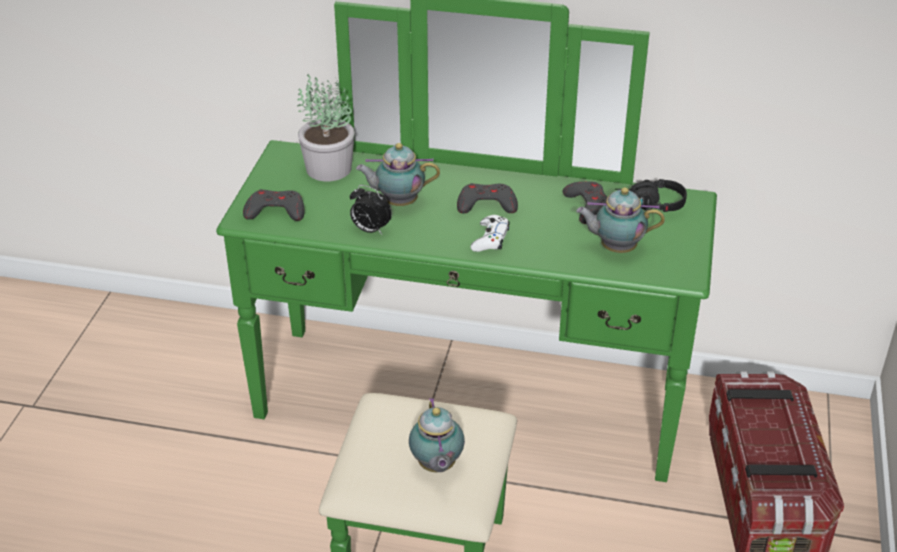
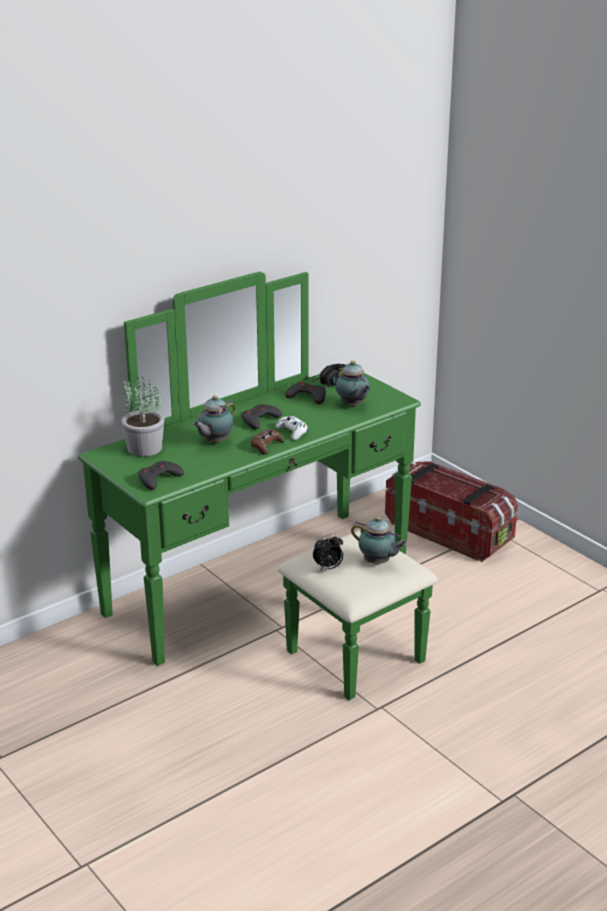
camera: 50 degrees left, 10 degrees down
alarm clock [350,185,392,235] -> alarm clock moved to [313,534,343,571]
teapot [576,188,665,253] -> teapot turned 75 degrees counterclockwise [335,361,370,407]
none -> brown game controller [251,429,284,455]

